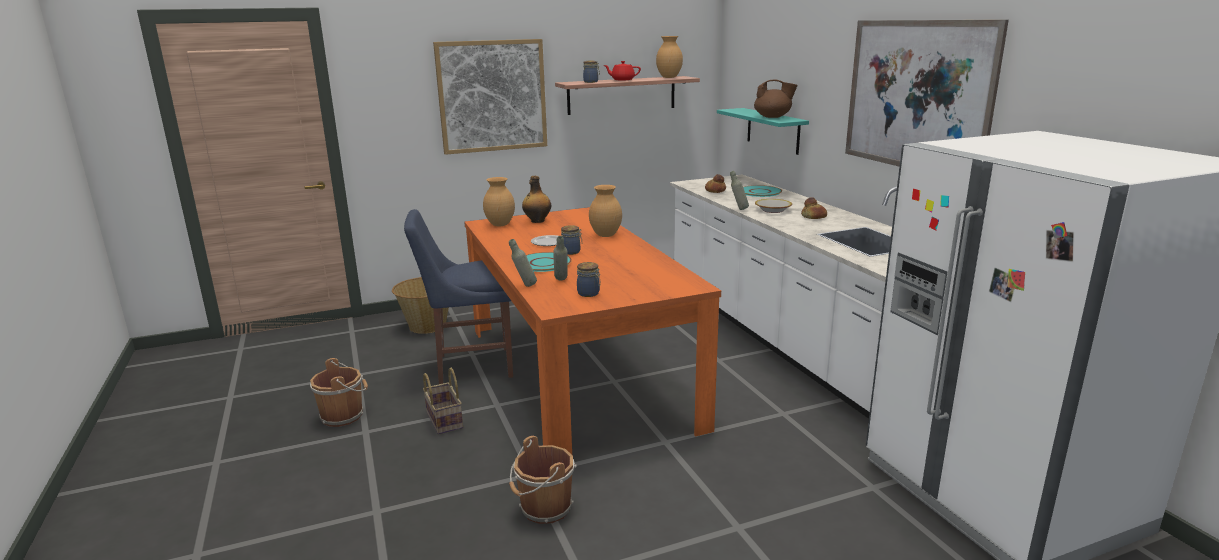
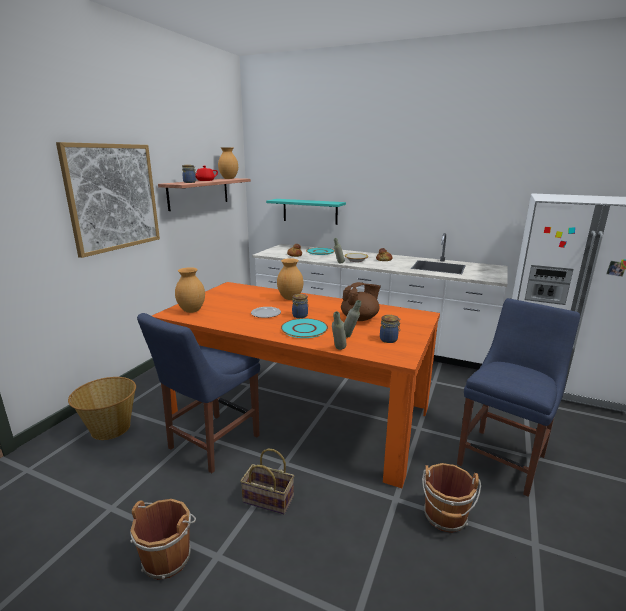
camera: 45 degrees left, 0 degrees up
bottle [522,176,551,223] -> none
brown teapot [754,79,798,118] -> brown teapot moved to [341,282,381,321]
picture [845,20,1009,166] -> none
none -> blue chair [457,298,580,497]

